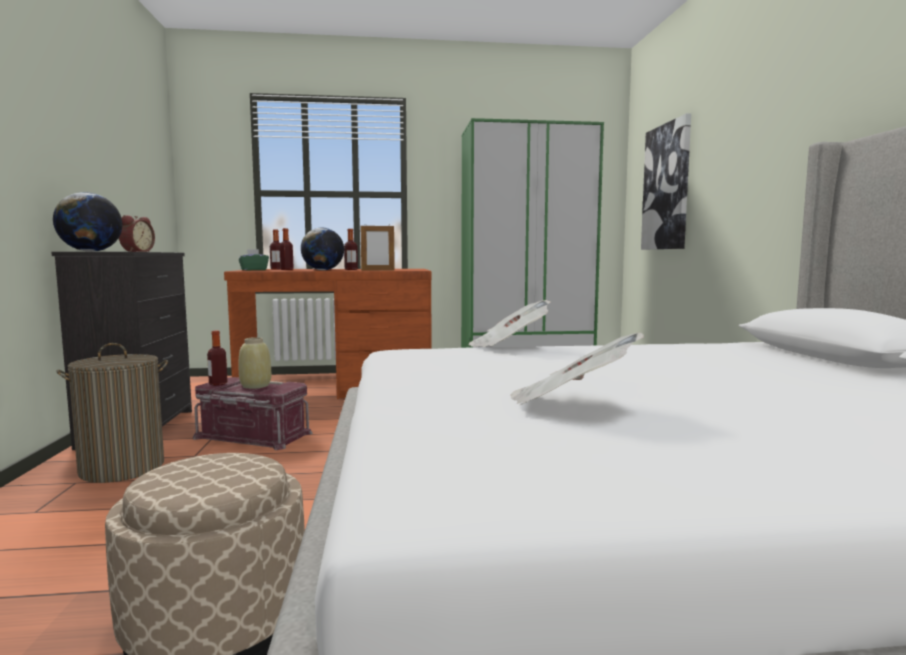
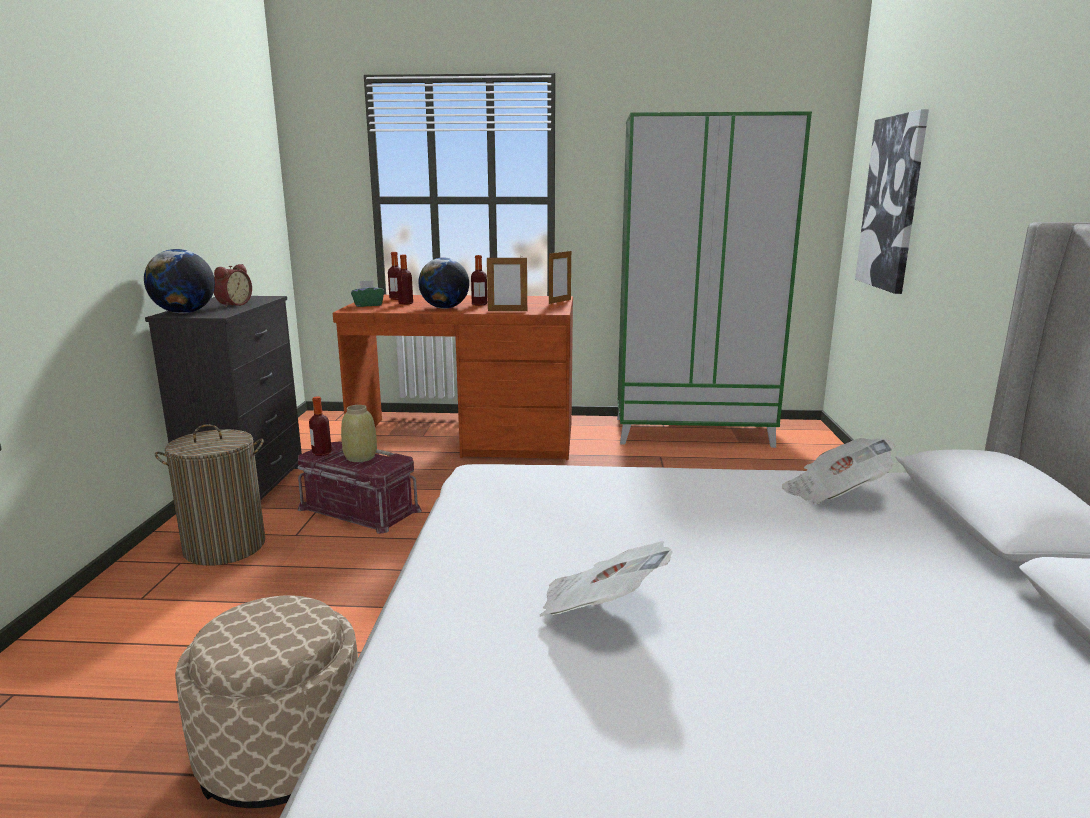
camera: 10 degrees right, 10 degrees up
newspaper [469,300,551,347] -> newspaper moved to [782,438,896,504]
none -> picture frame [549,251,571,304]

